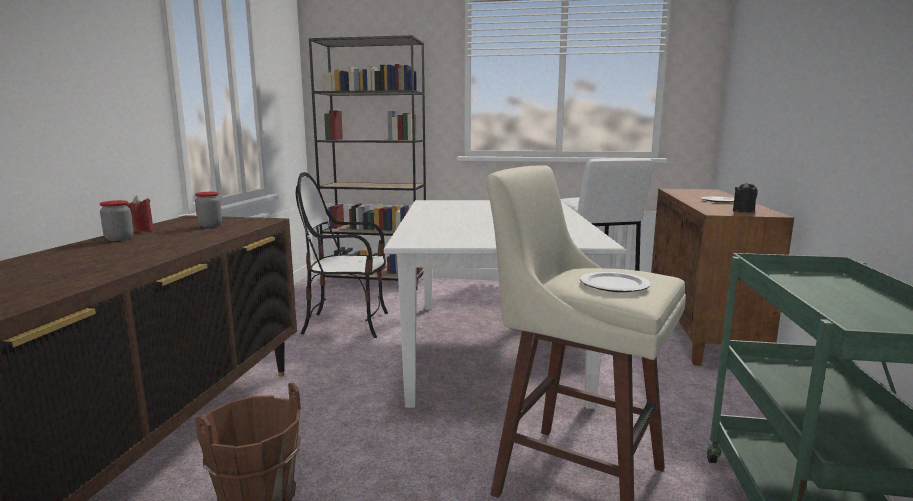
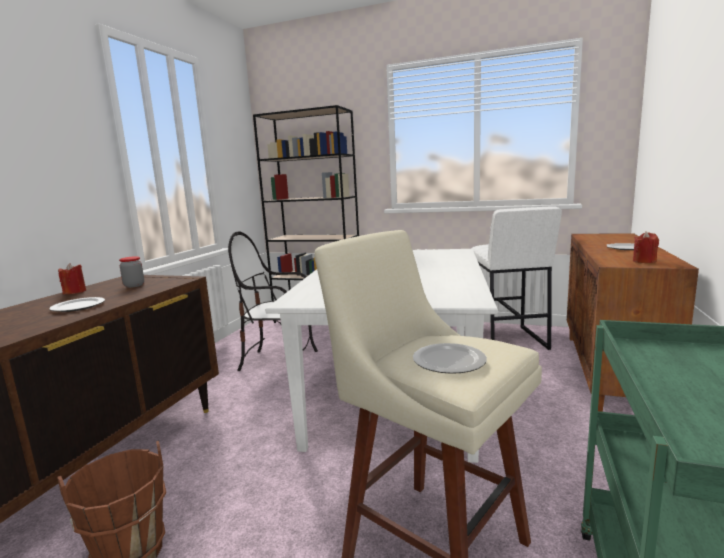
camera: 10 degrees right, 0 degrees up
jar [100,200,134,241] -> none
black candle [733,182,758,213] -> red candle [633,231,659,263]
none -> plate [49,297,105,312]

